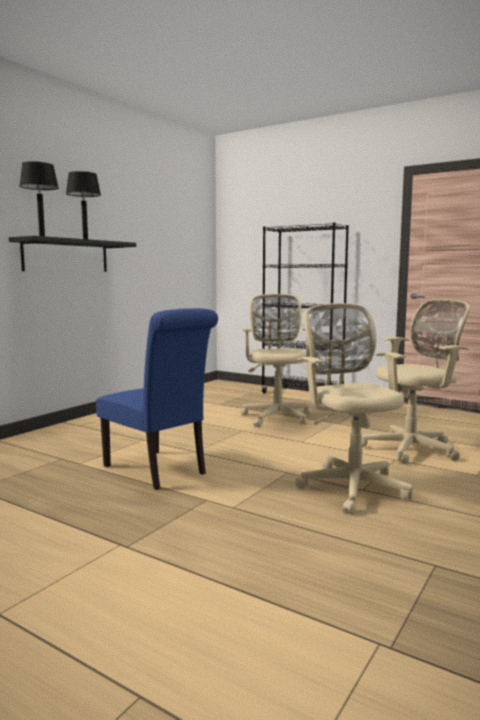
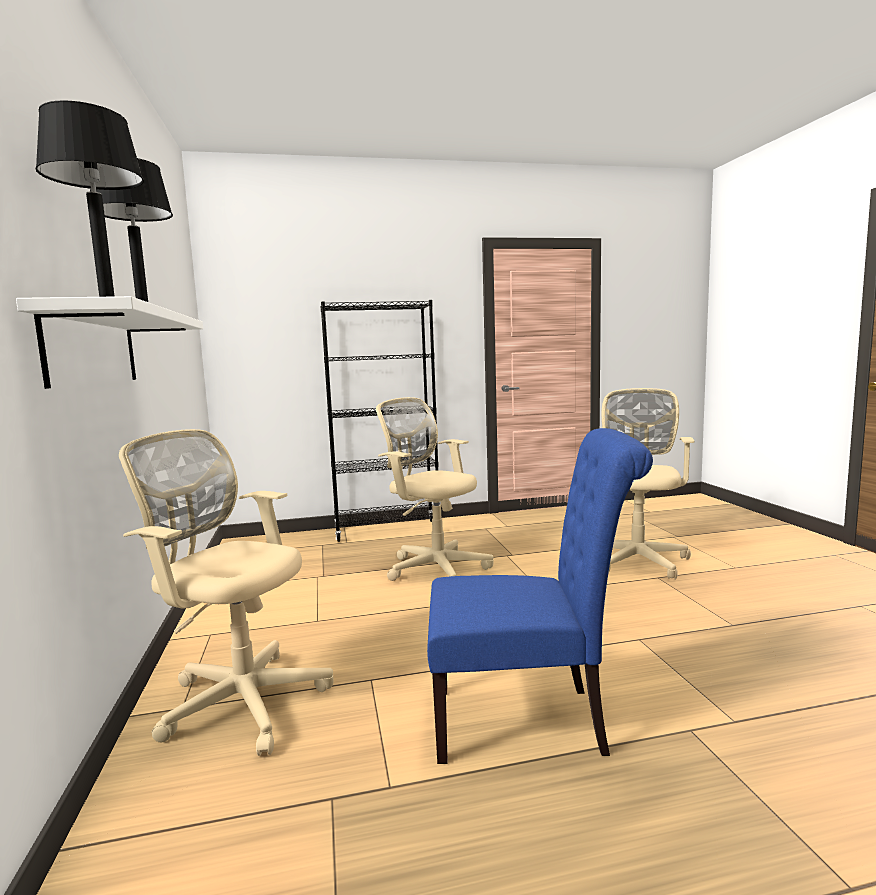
camera: 45 degrees left, 0 degrees up
black shelf [9,236,136,272] -> white shelf [16,296,203,389]
beige office chair [295,303,413,514] -> beige office chair moved to [119,429,333,756]

